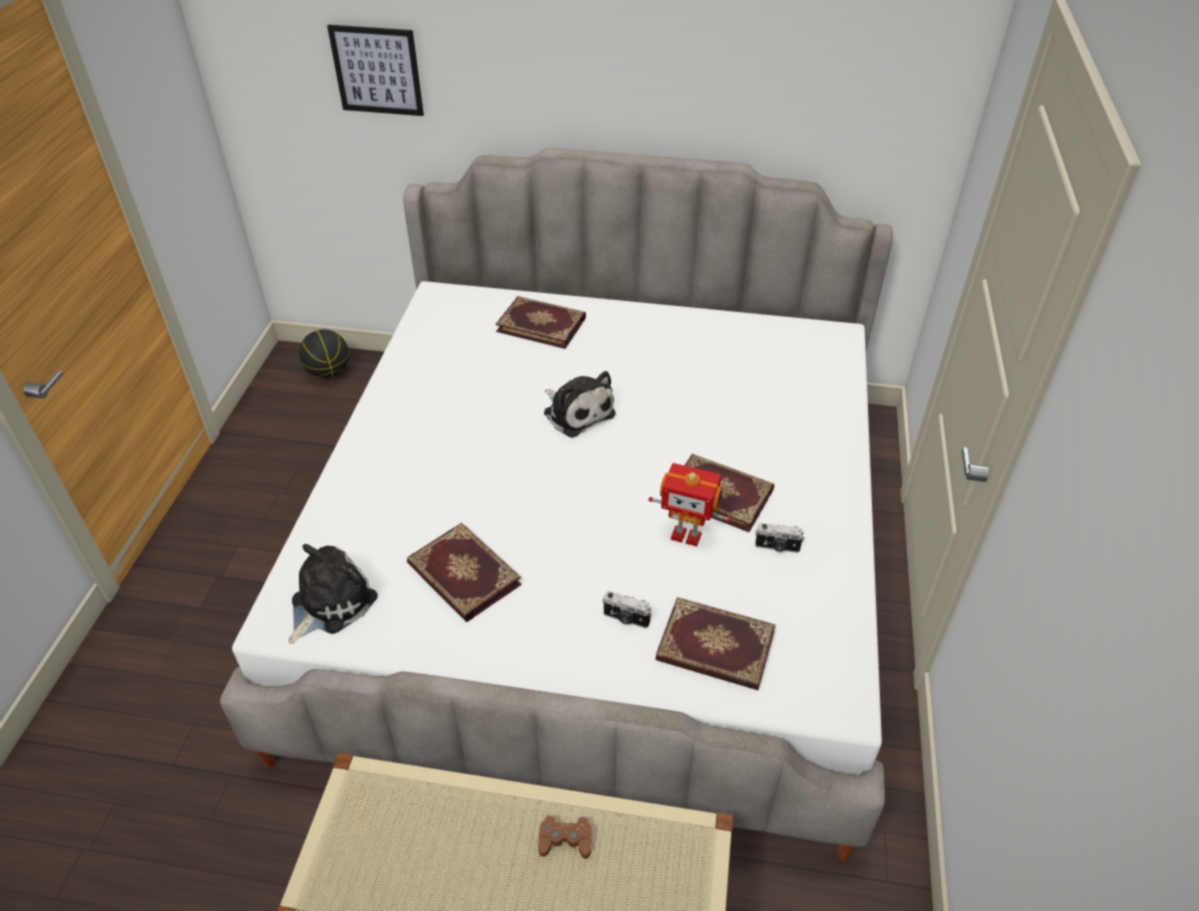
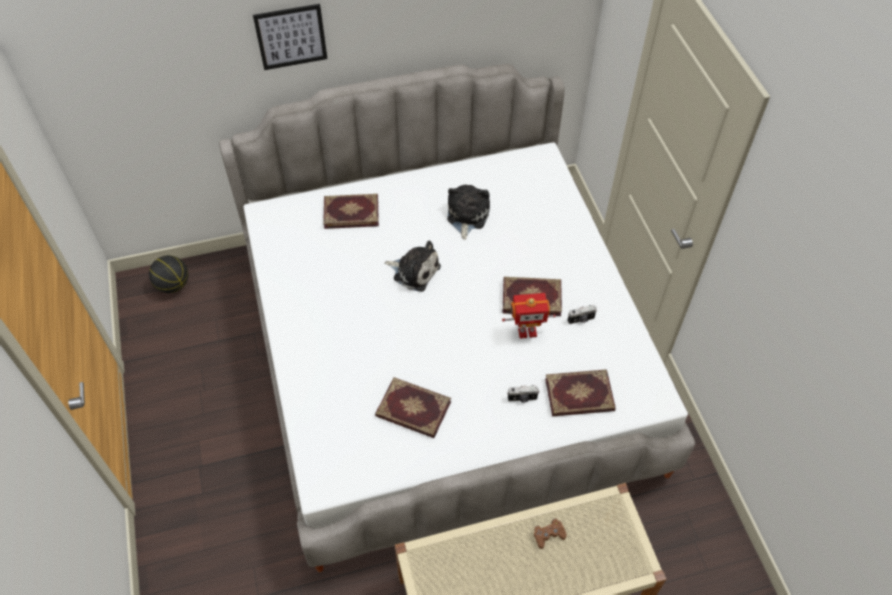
camera: 25 degrees left, 10 degrees up
plush toy [289,544,378,644] -> plush toy moved to [447,185,490,240]
picture [327,25,424,116] -> picture moved to [253,4,327,70]

